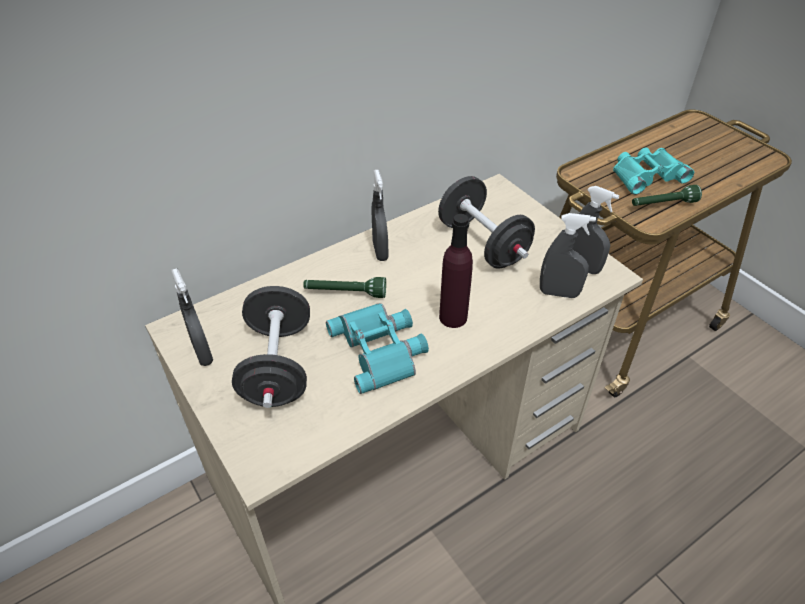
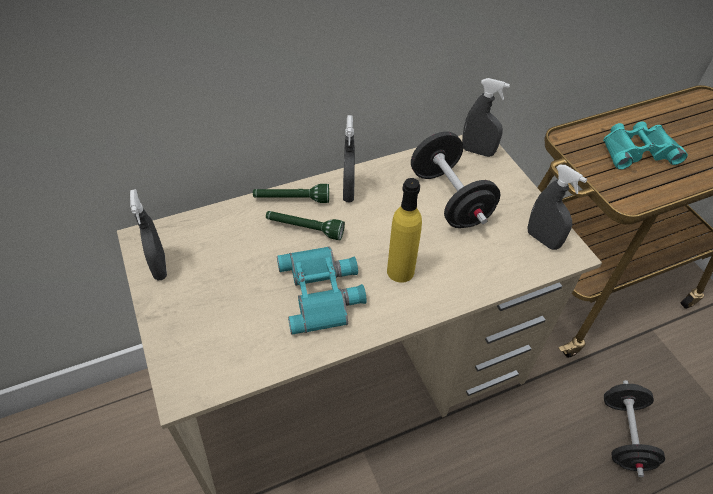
camera: 10 degrees right, 5 degrees up
black dumbbell [232,286,310,408] -> black dumbbell moved to [604,380,665,477]
purple bottle [439,214,473,328] -> yellow bottle [387,178,422,283]
grey spray bottle [540,213,596,298] -> grey spray bottle moved to [462,78,510,157]
green flashlight [632,185,702,206] -> green flashlight moved to [253,184,329,203]

